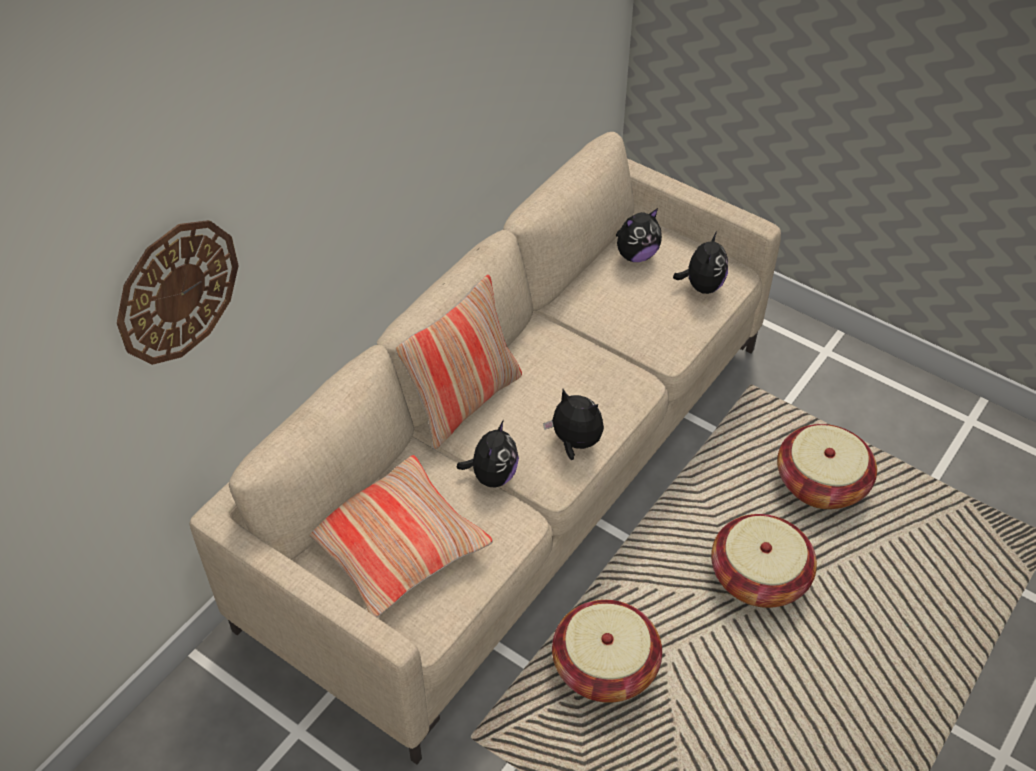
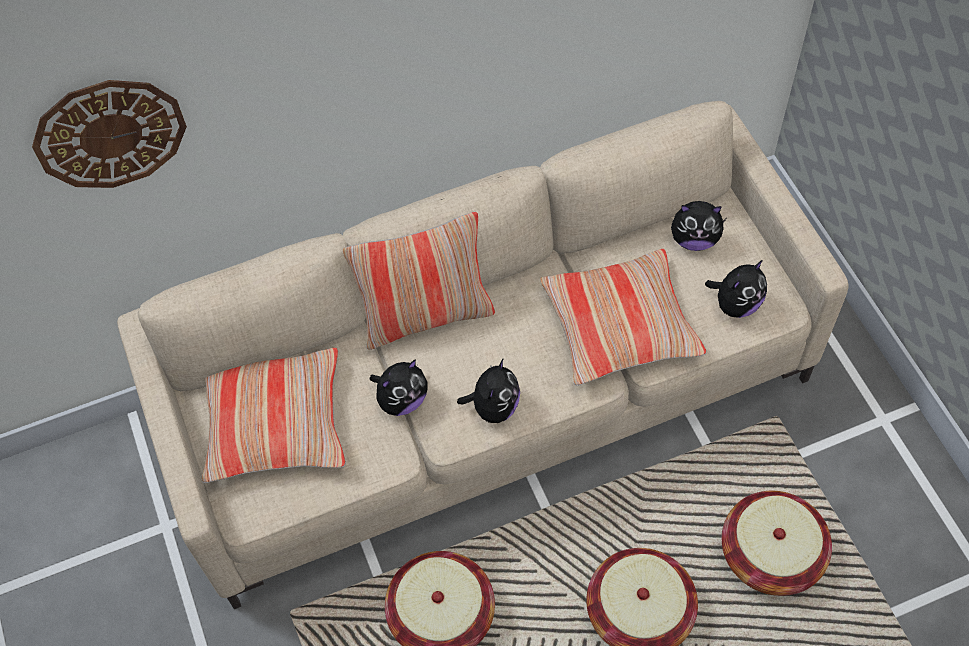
camera: 35 degrees right, 10 degrees up
plush toy [543,389,604,460] -> plush toy turned 45 degrees clockwise [457,358,520,423]
none -> pillow [540,249,706,386]

